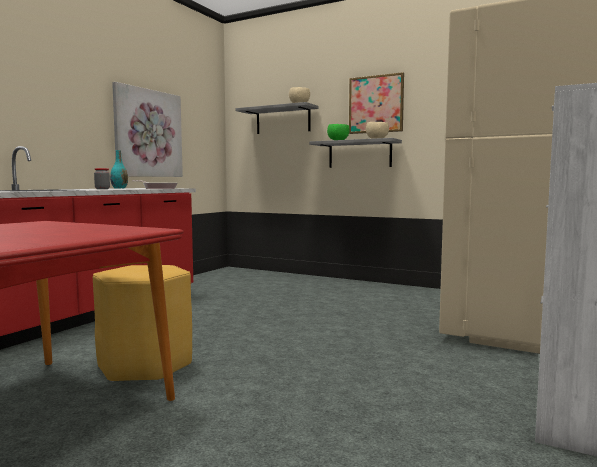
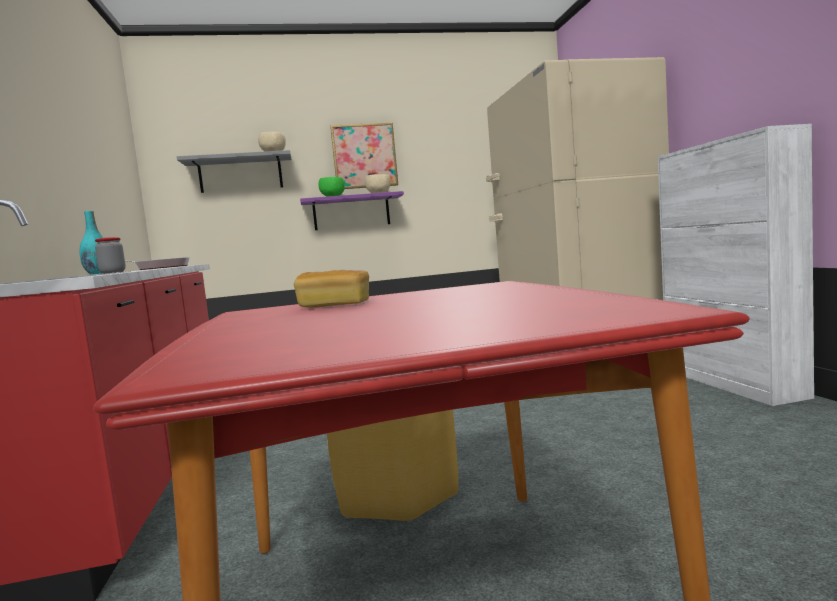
camera: 40 degrees left, 0 degrees up
picture [112,82,183,177] -> none
grey shelf [309,138,402,168] -> purple shelf [300,191,404,230]
none -> bread [294,270,369,308]

